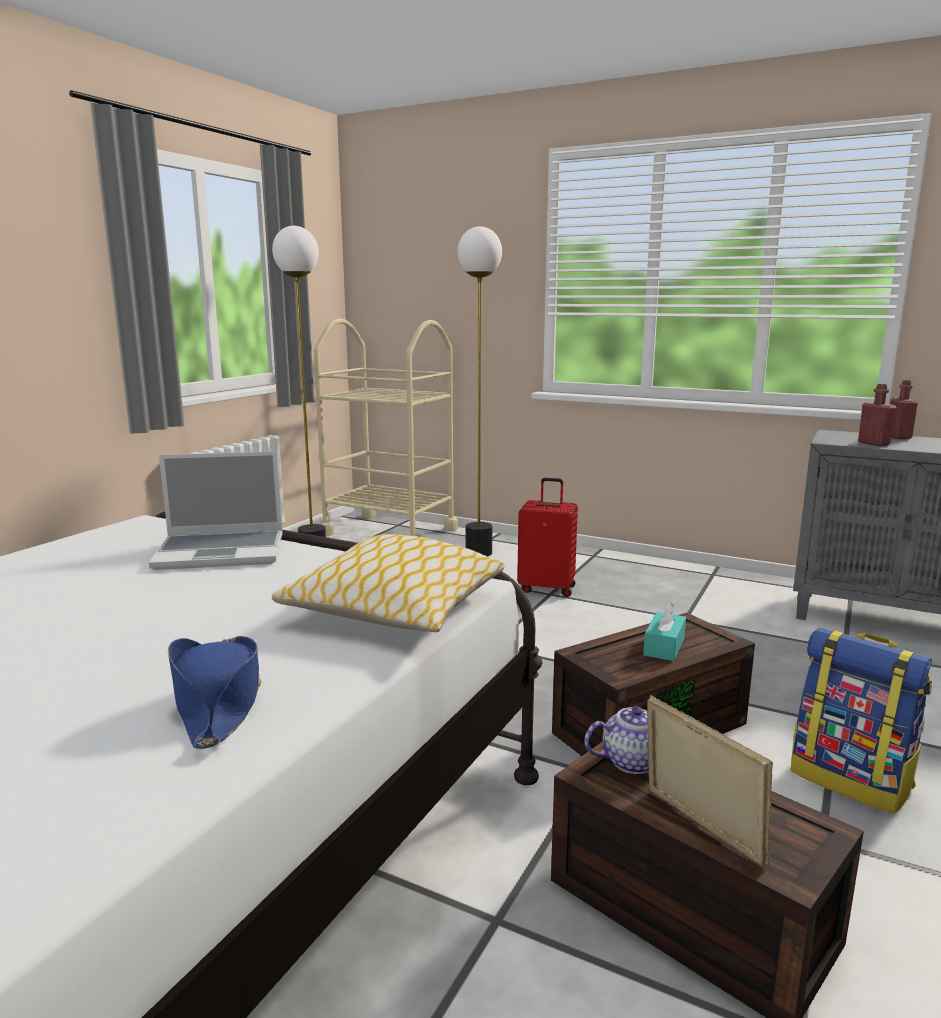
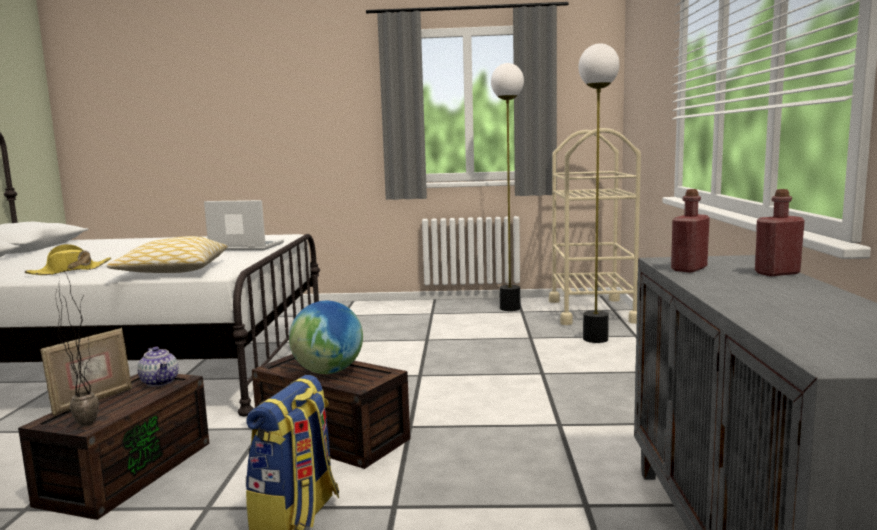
camera: 65 degrees right, 5 degrees down
laptop [149,451,283,570] -> laptop turned 135 degrees clockwise [204,200,284,251]
blue hat [168,636,261,749] -> yellow hat [25,244,111,275]
red suitcase [517,478,578,597] -> none
turquoise tissue box [643,602,686,661] -> globe [289,301,363,374]
none -> potted plant [56,269,99,426]

